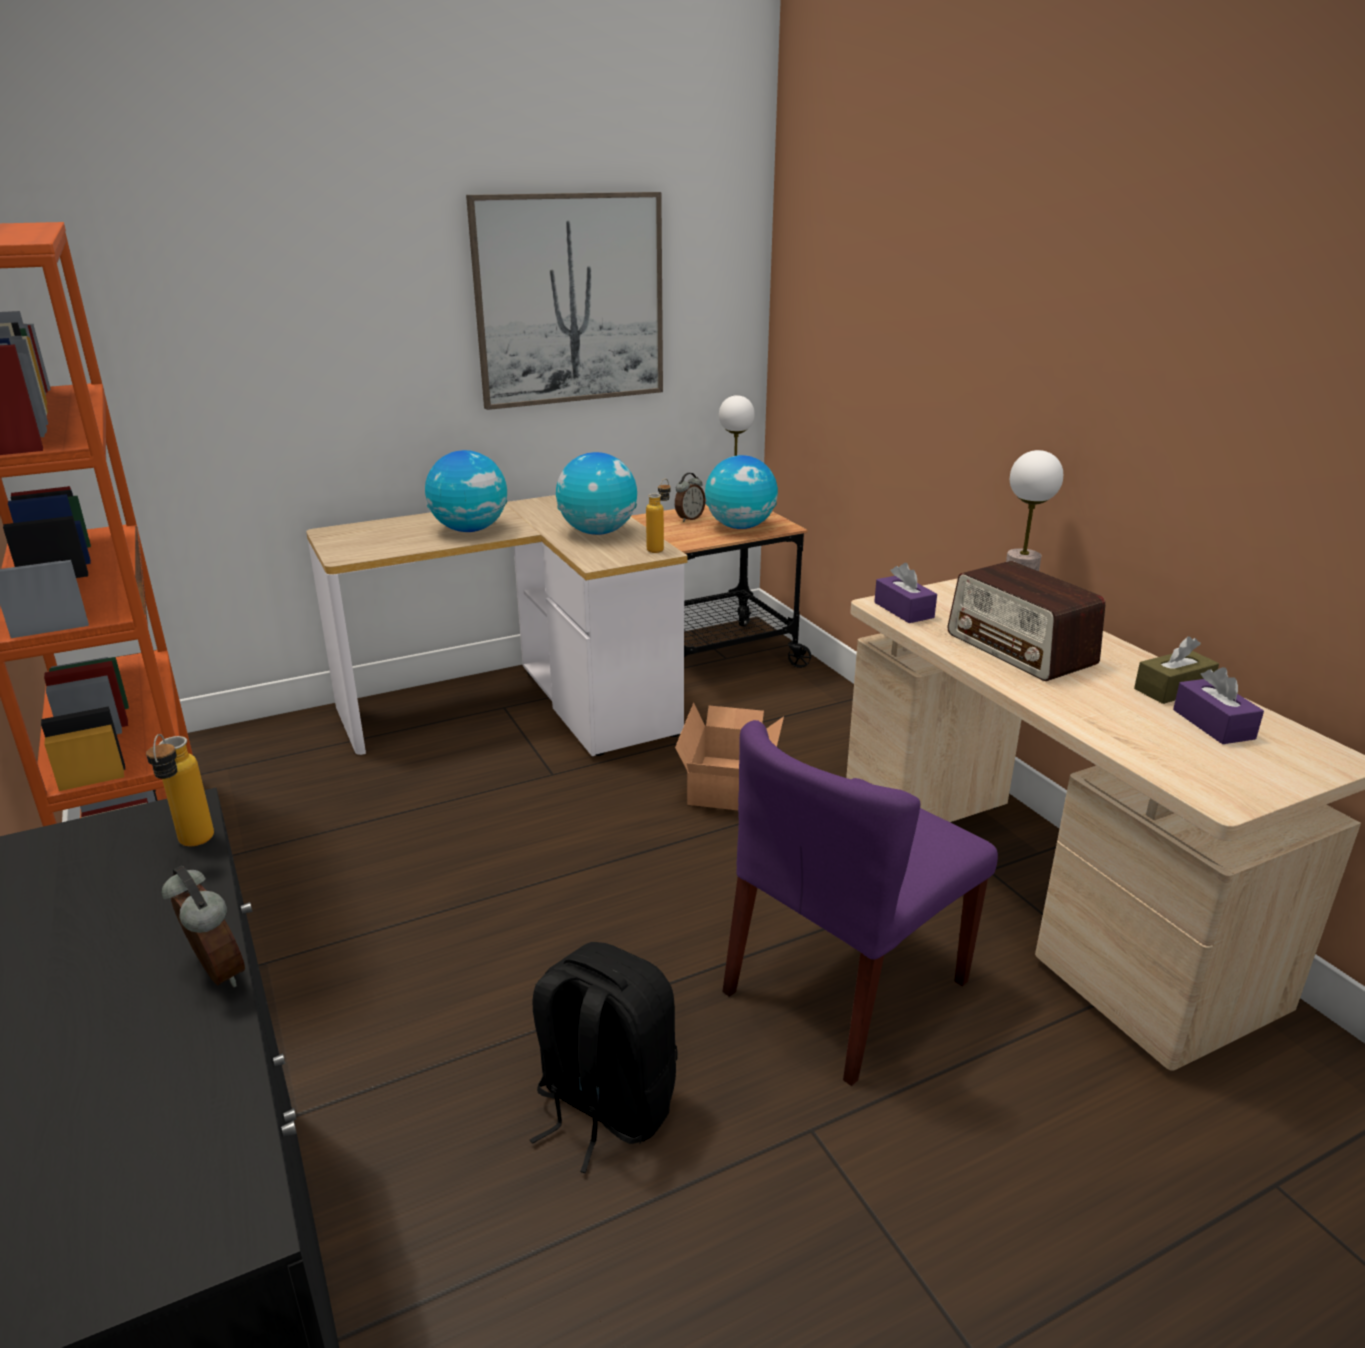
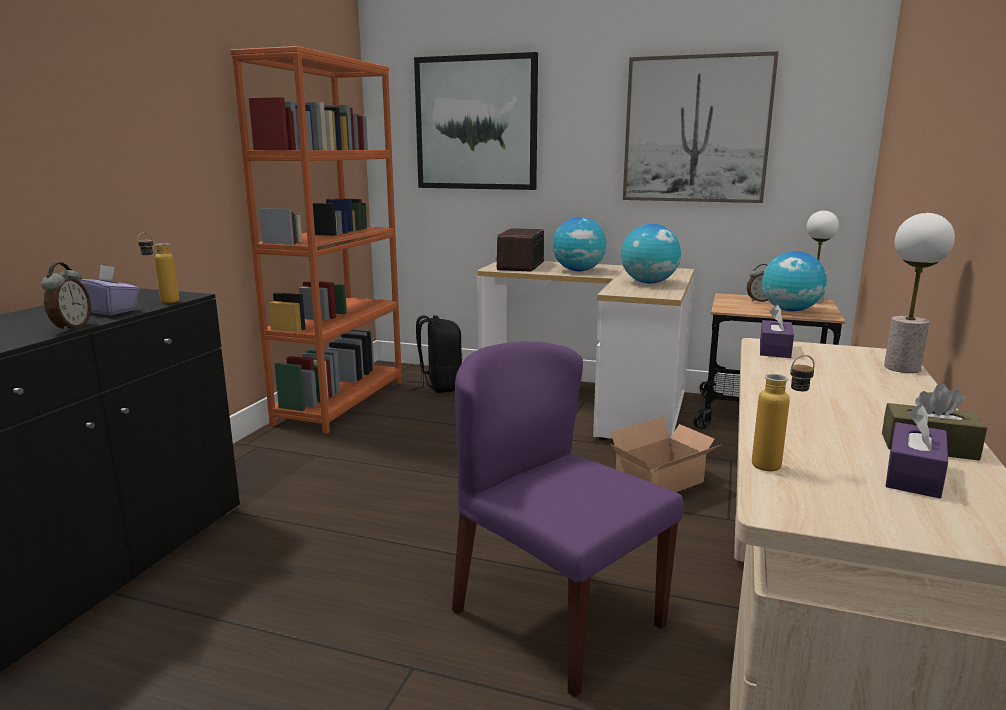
camera: 45 degrees right, 10 degrees down
black backpack [530,942,678,1173] -> black backpack moved to [409,315,462,393]
bottle [646,479,671,553] -> bottle moved to [752,355,815,471]
purple chair [722,720,998,1086] -> purple chair turned 45 degrees clockwise [452,341,683,698]
radio [947,561,1105,681] -> radio moved to [496,228,544,272]
none -> purple tissue box [80,265,140,315]
none -> picture [414,52,538,190]

